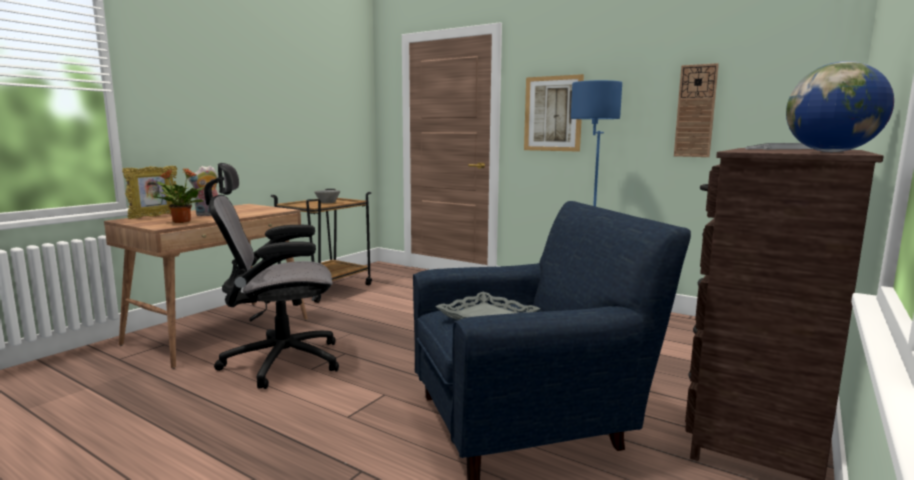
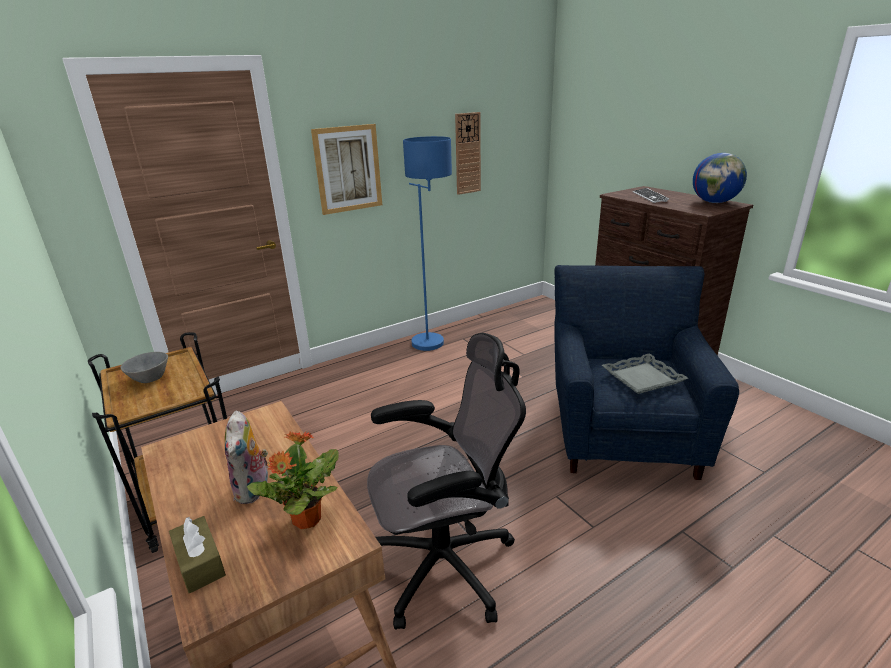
camera: 65 degrees left, 15 degrees up
picture frame [122,166,178,219] -> brown tissue box [169,516,226,593]
office chair [204,163,339,389] -> office chair turned 120 degrees counterclockwise [367,333,526,629]

